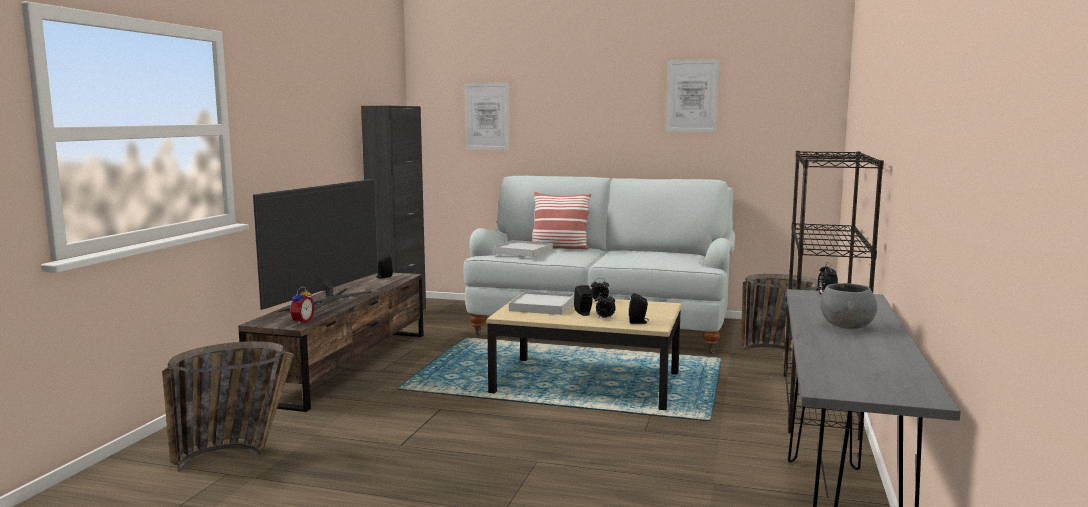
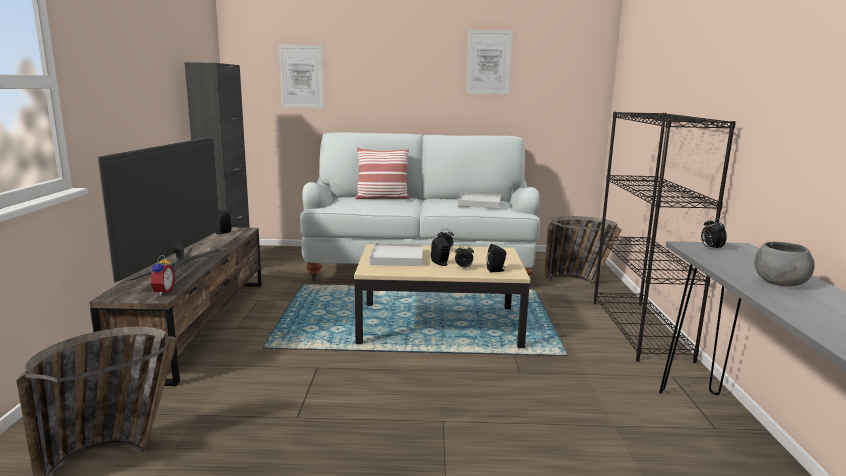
camera: 15 degrees left, 5 degrees up
white tray [493,240,553,257] -> white tray moved to [458,193,501,209]

